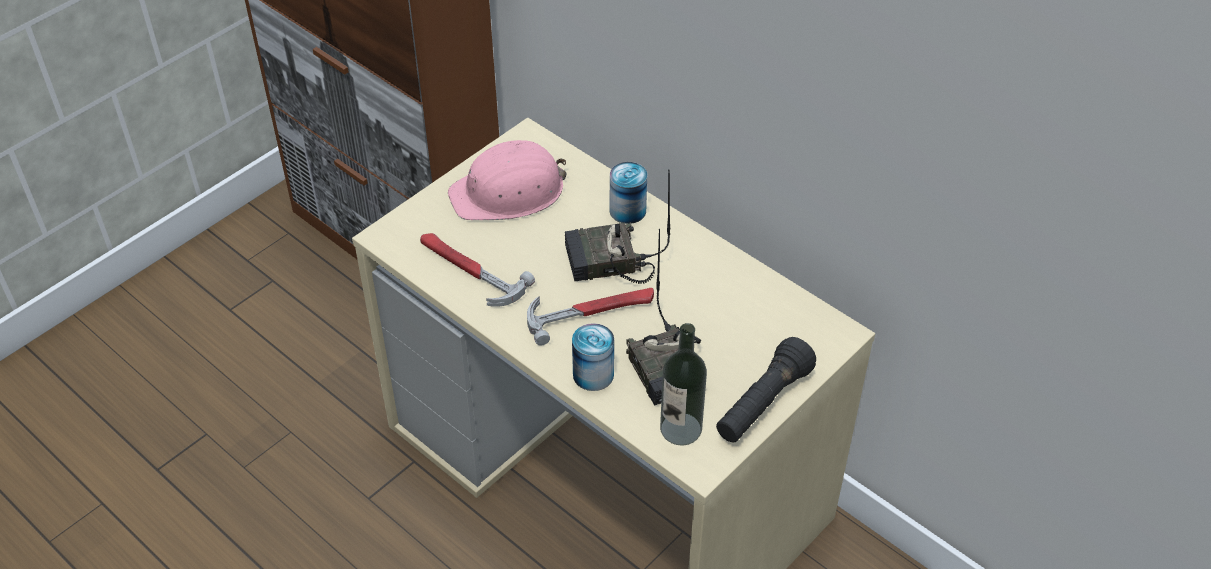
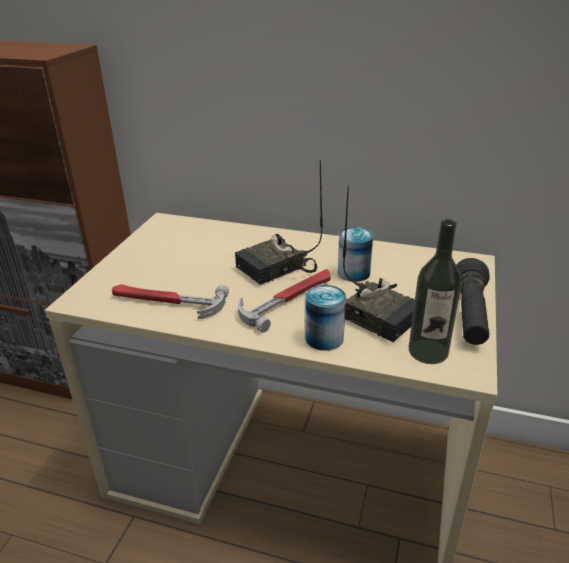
camera: 25 degrees left, 15 degrees down
pink hard hat [448,140,567,220] -> none
can [610,162,647,224] -> can moved to [338,227,373,282]

